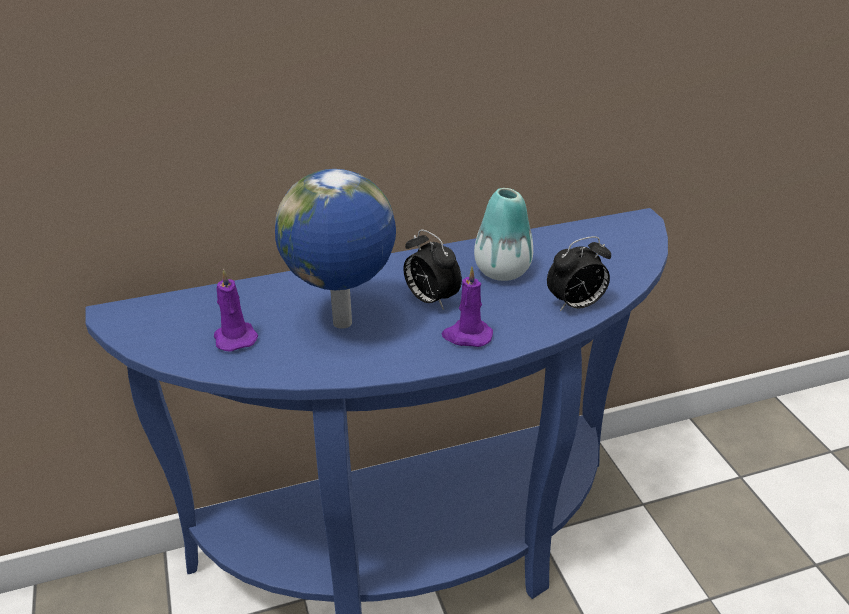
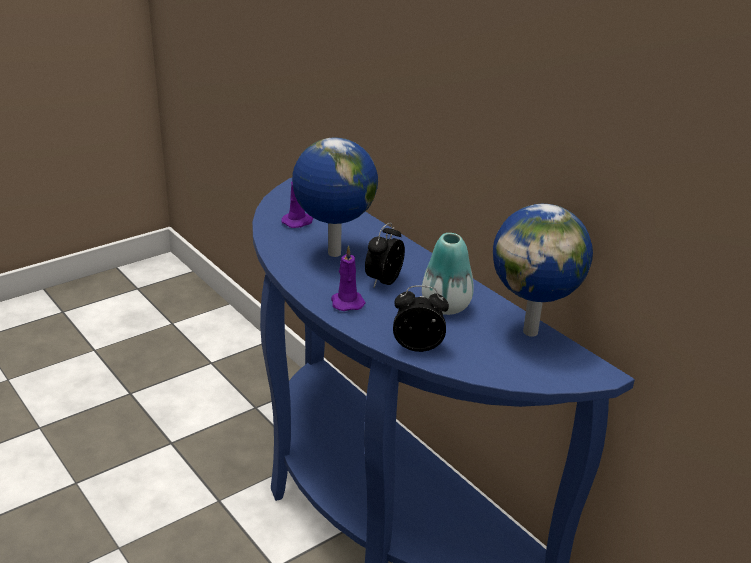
camera: 70 degrees right, 5 degrees down
alarm clock [547,236,611,311] -> alarm clock turned 135 degrees clockwise [393,286,449,352]
none -> globe [493,204,593,337]

